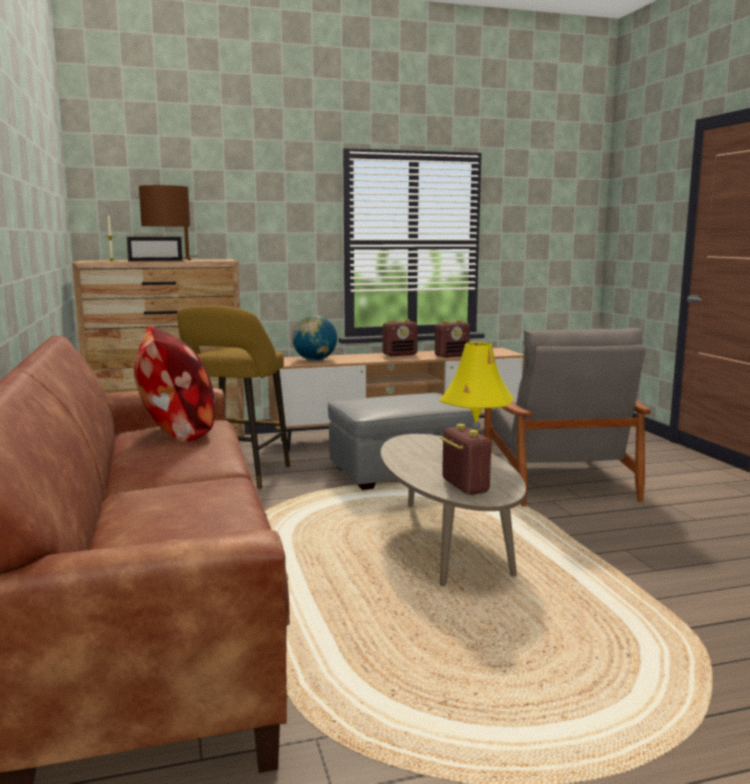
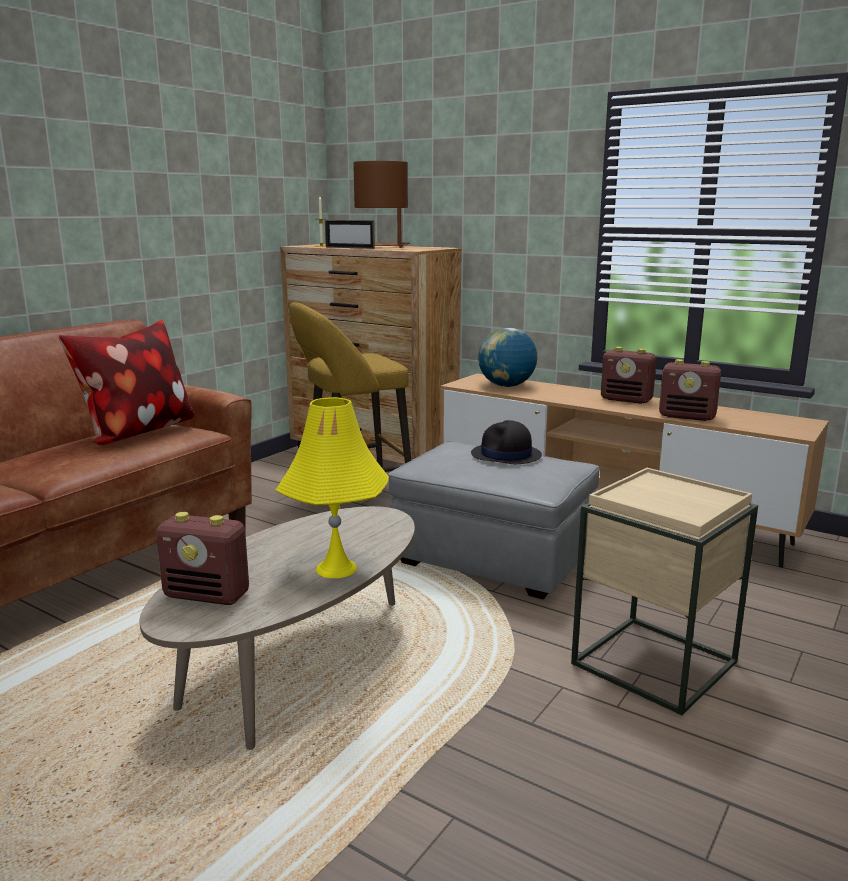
camera: 50 degrees right, 5 degrees up
radio [440,424,491,495] -> radio turned 75 degrees clockwise [156,512,249,605]
grey armchair [484,328,651,506] -> beige side table [571,468,758,715]
none -> black hat [471,420,542,464]

